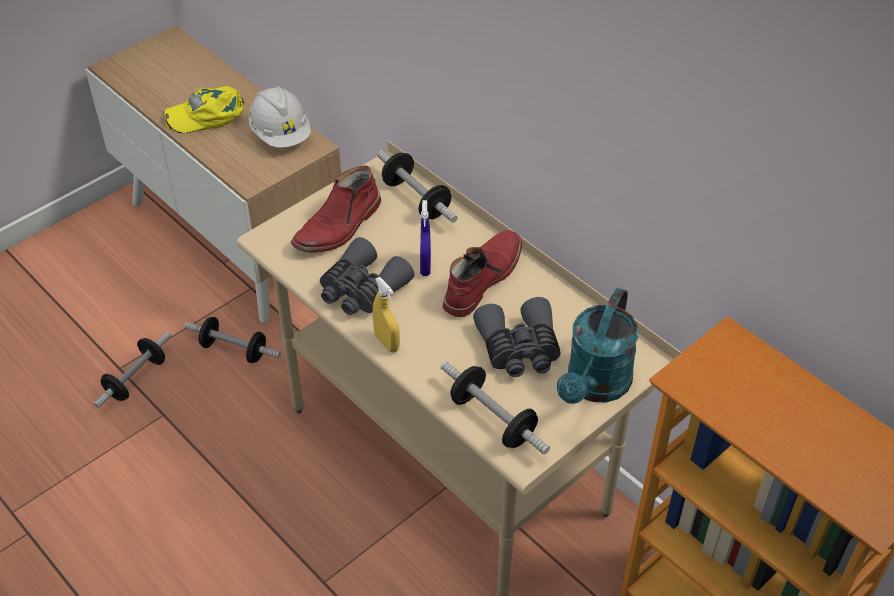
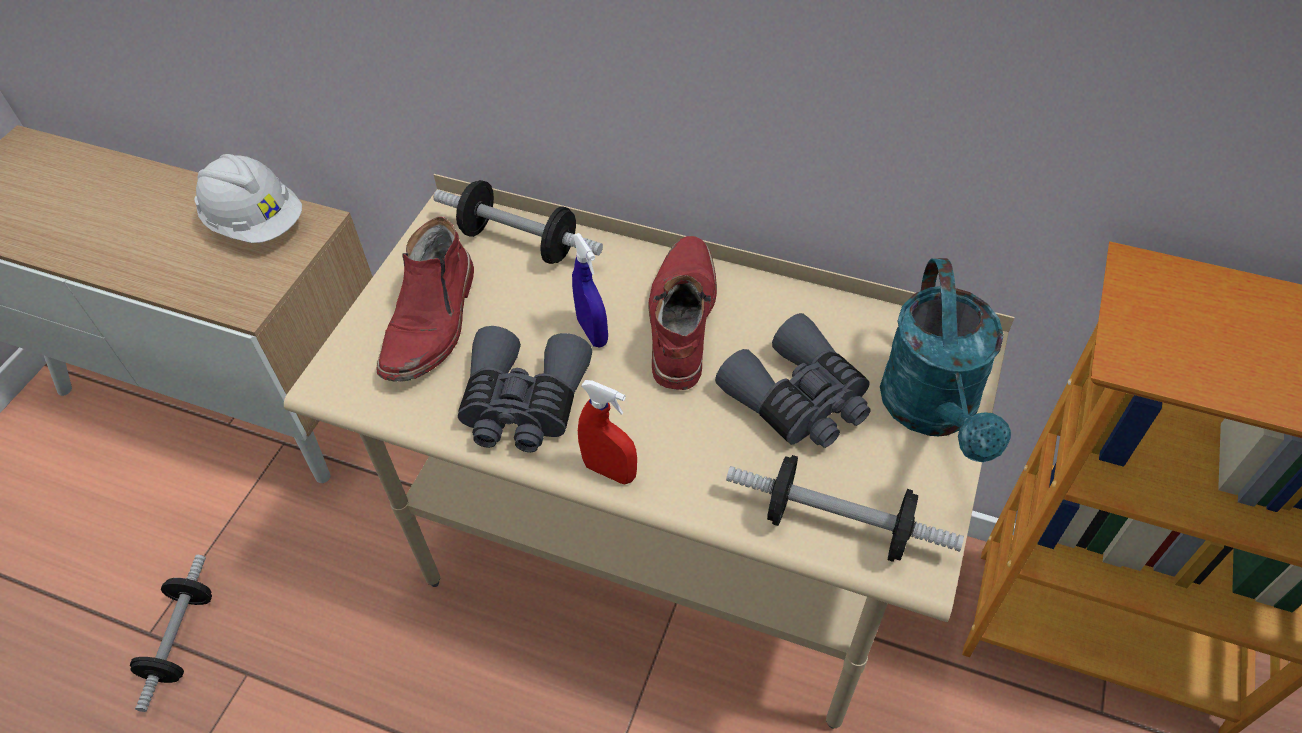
camera: 25 degrees left, 5 degrees up
yellow cap [163,86,244,133] -> none
dumbbell [185,317,281,363] -> none
yellow spray bottle [373,277,400,352] -> red spray bottle [578,380,637,484]

